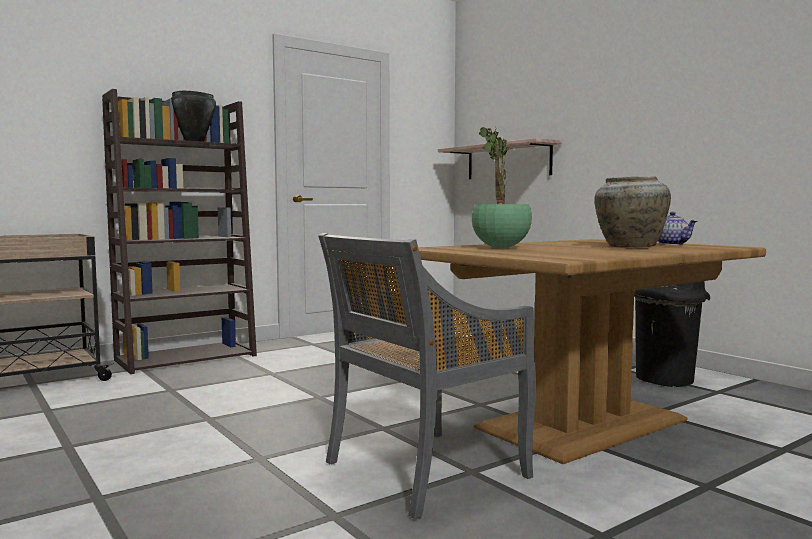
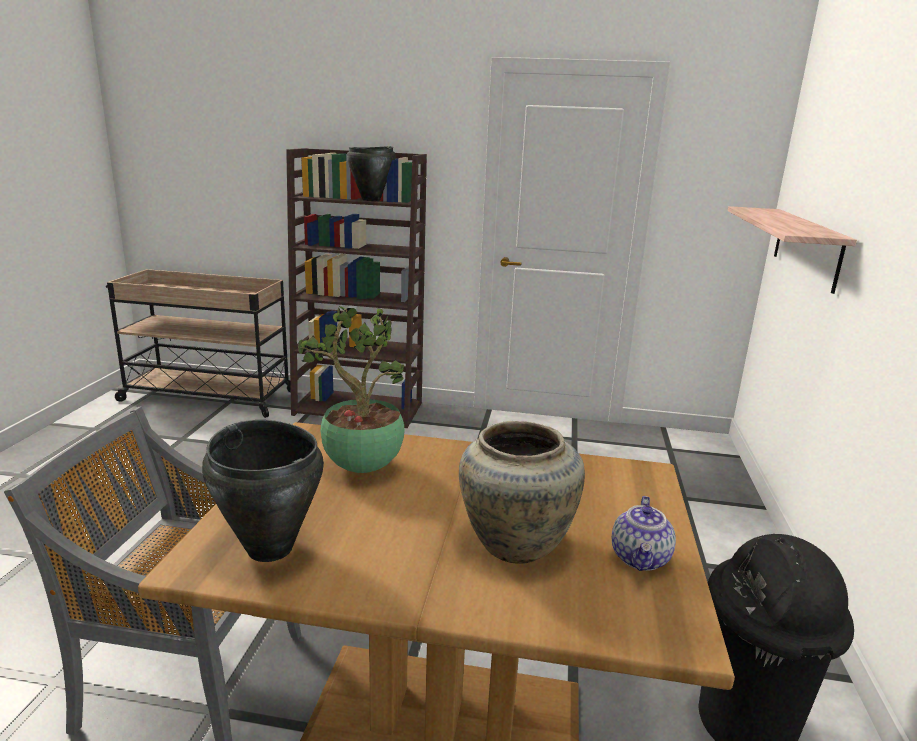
camera: 45 degrees right, 15 degrees up
none -> black cooking pot [202,420,324,562]

